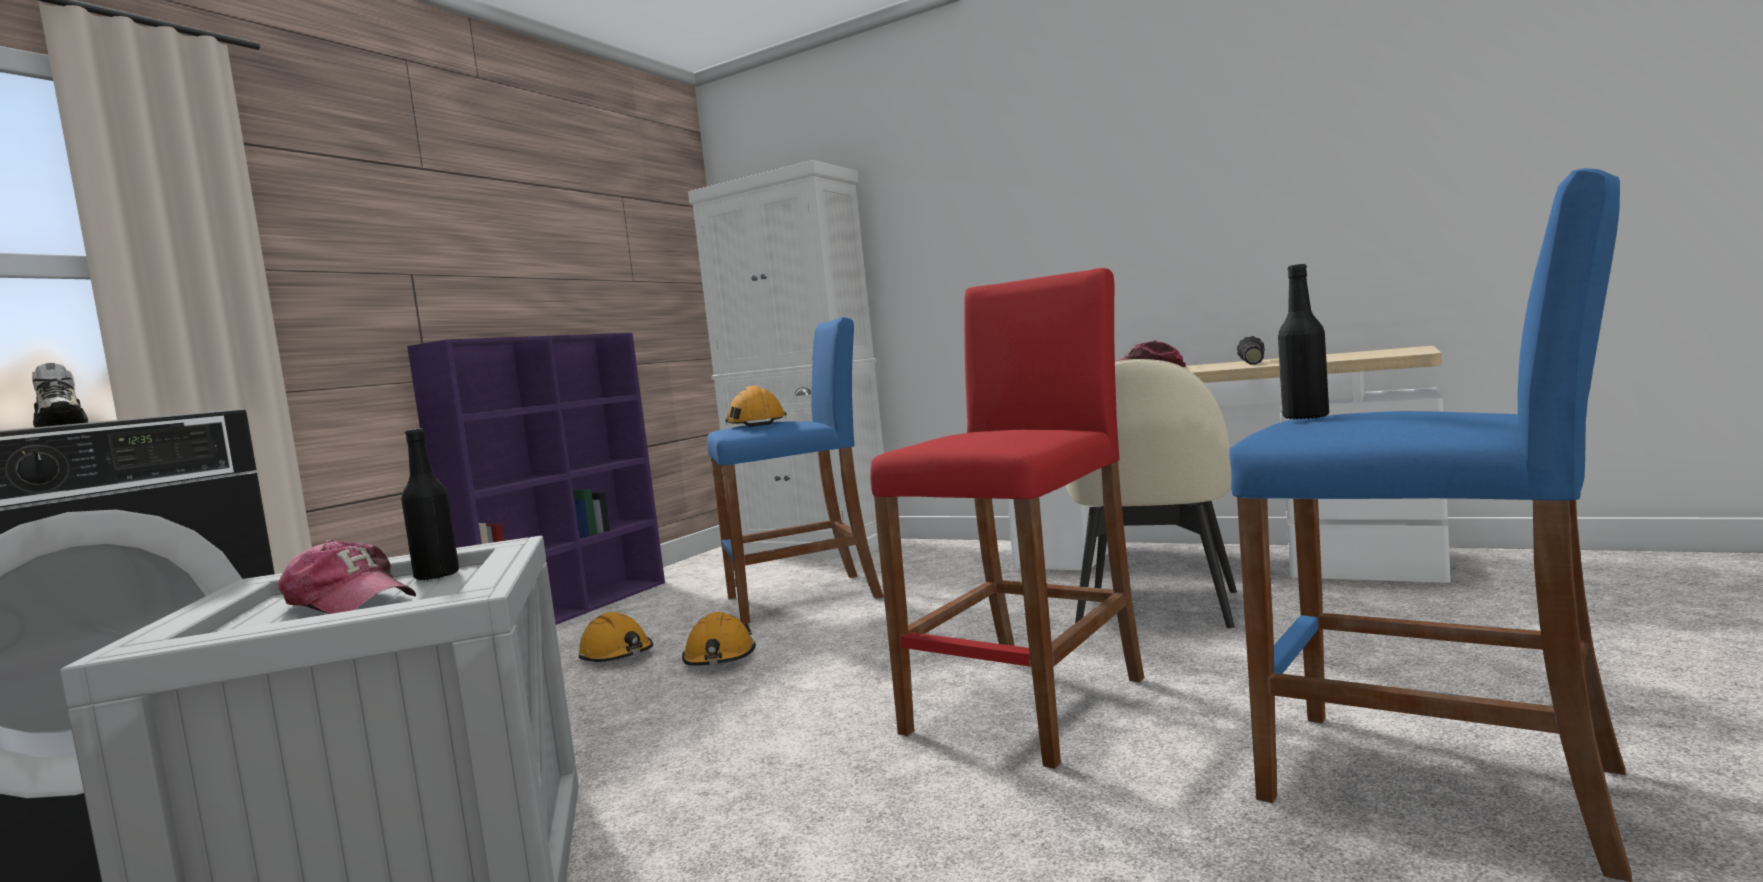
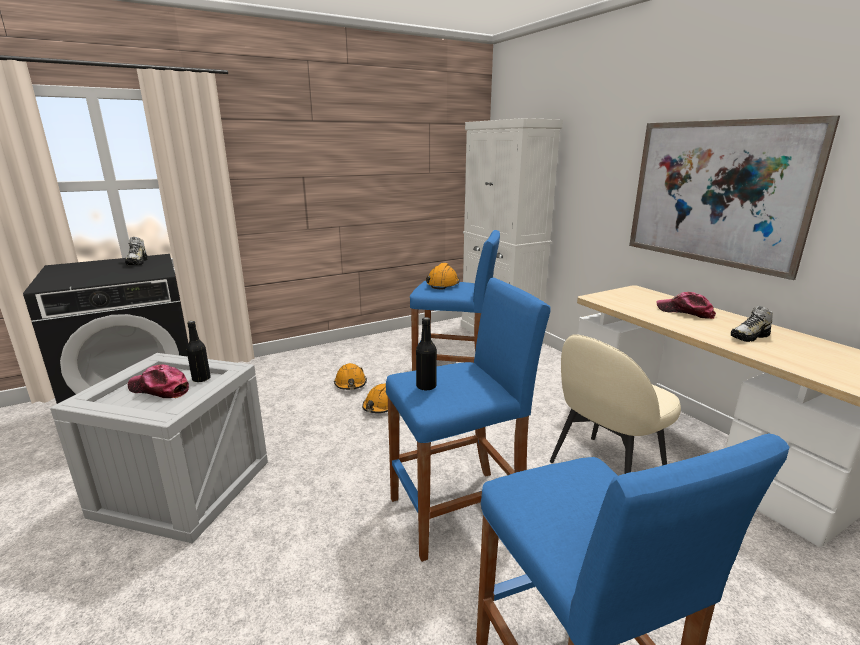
camera: 30 degrees right, 15 degrees up
cap [278,540,416,614] -> cap turned 135 degrees clockwise [128,364,189,398]
purple bookcase [407,333,665,625] -> none
red stool [870,268,1144,769] -> blue stool [386,278,550,562]
flashlight [1237,336,1265,365] -> shoe [731,306,773,342]
black bottle [1278,264,1329,420] -> black bottle moved to [416,317,437,391]
none -> picture [629,116,840,280]

